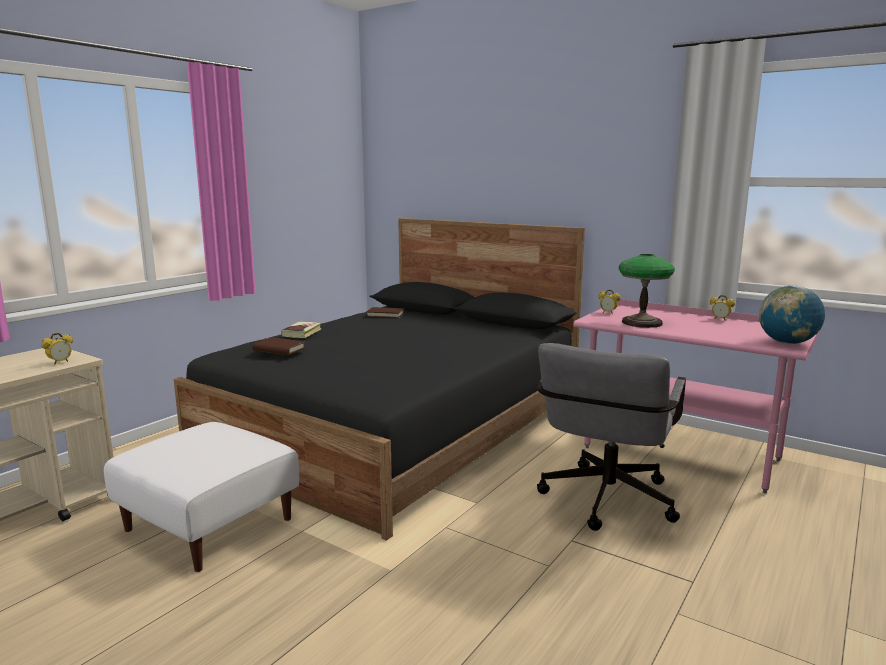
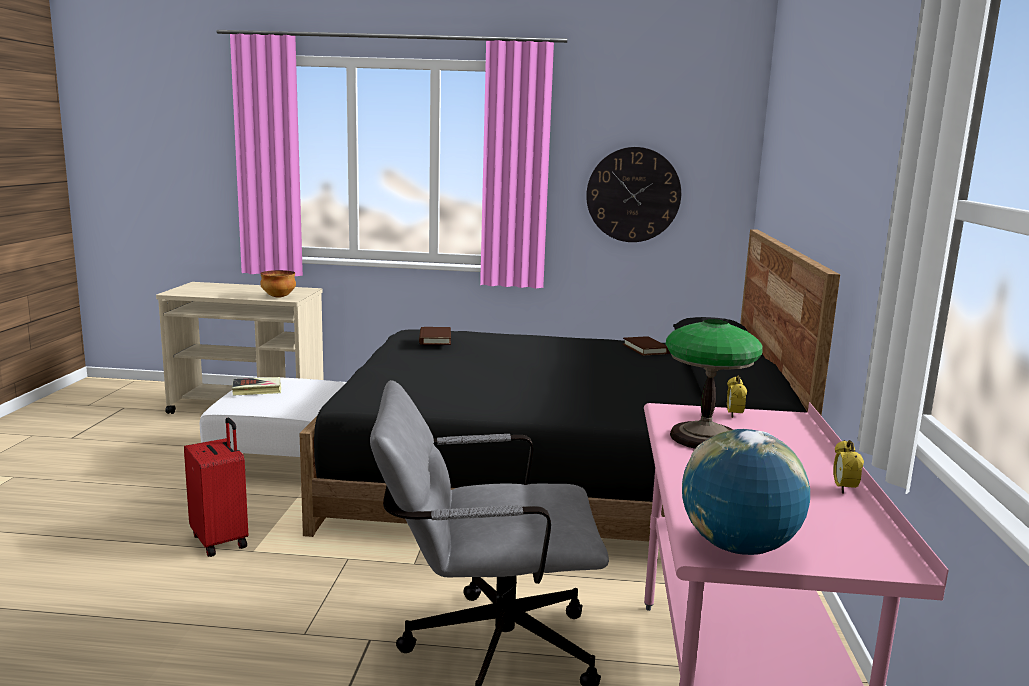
camera: 60 degrees right, 0 degrees up
alarm clock [41,333,73,365] -> bowl [260,270,296,298]
book [281,322,321,338] -> book moved to [232,377,281,396]
none -> red suitcase [184,418,248,557]
none -> wall clock [586,147,681,242]

